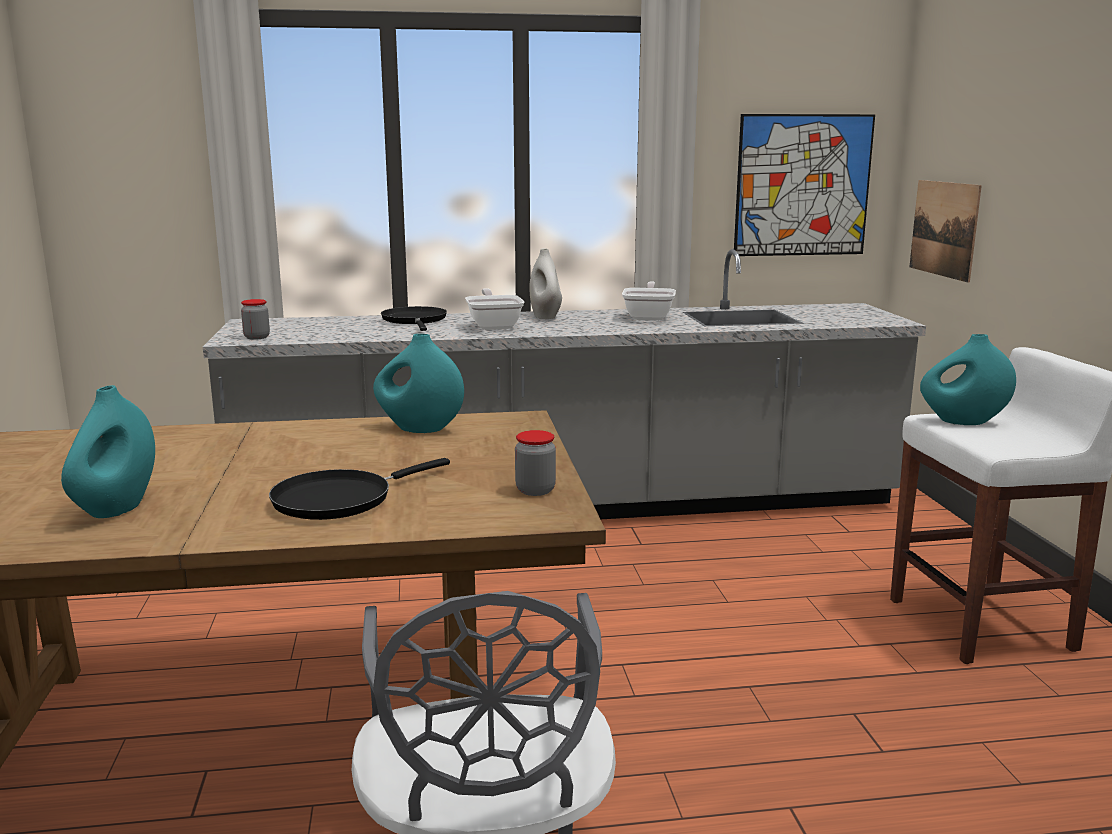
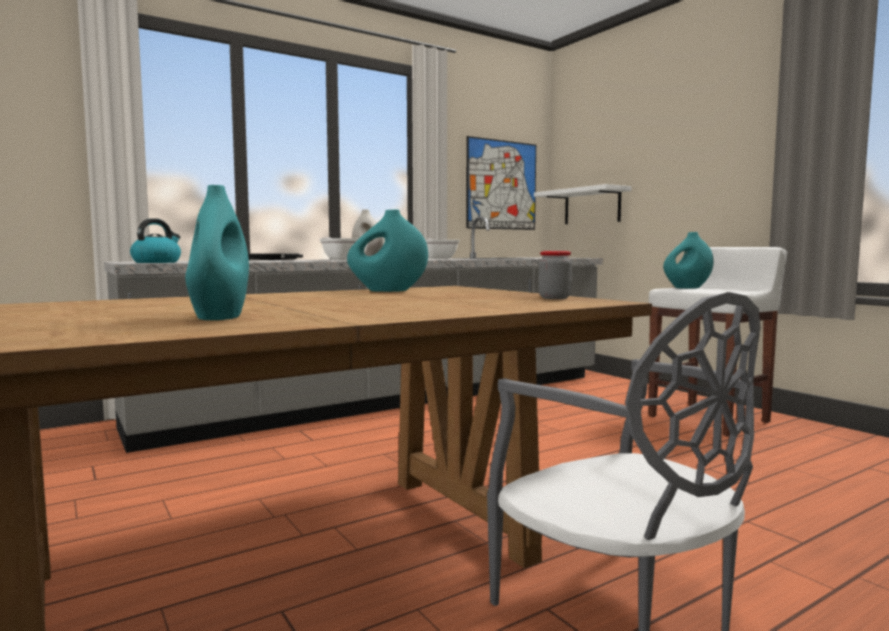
camera: 25 degrees left, 10 degrees down
jar [241,299,270,340] -> kettle [130,218,181,263]
black frying pan [269,458,450,520] -> none
picture [909,180,982,283] -> white shelf [534,184,632,224]

